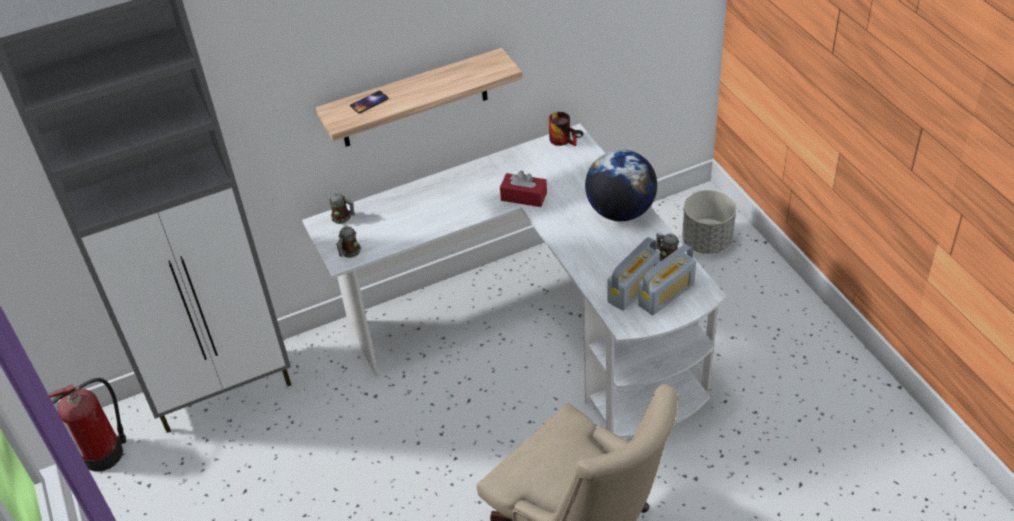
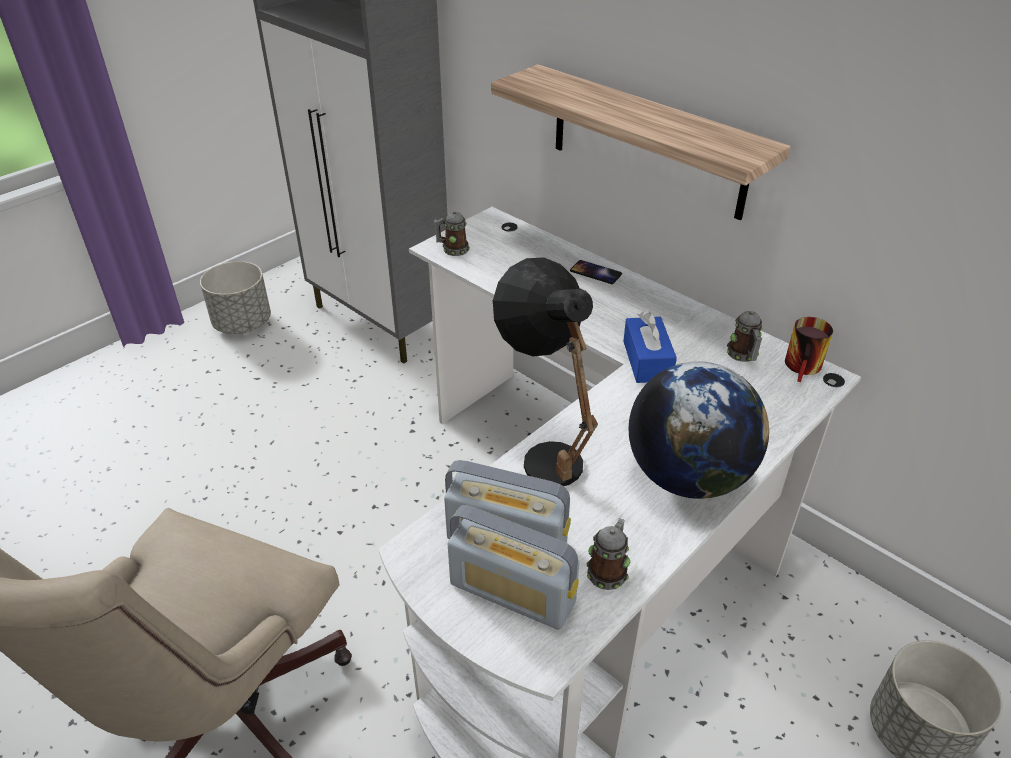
camera: 65 degrees right, 5 degrees down
fire extinguisher [48,378,126,472] -> none
mug [329,193,355,224] -> mug moved to [727,311,763,362]
phone [350,90,389,114] -> phone moved to [570,260,622,284]
red tissue box [500,171,547,207] -> blue tissue box [623,312,677,383]
none -> grey planter [200,261,271,334]
none -> black table lamp [493,257,598,486]

